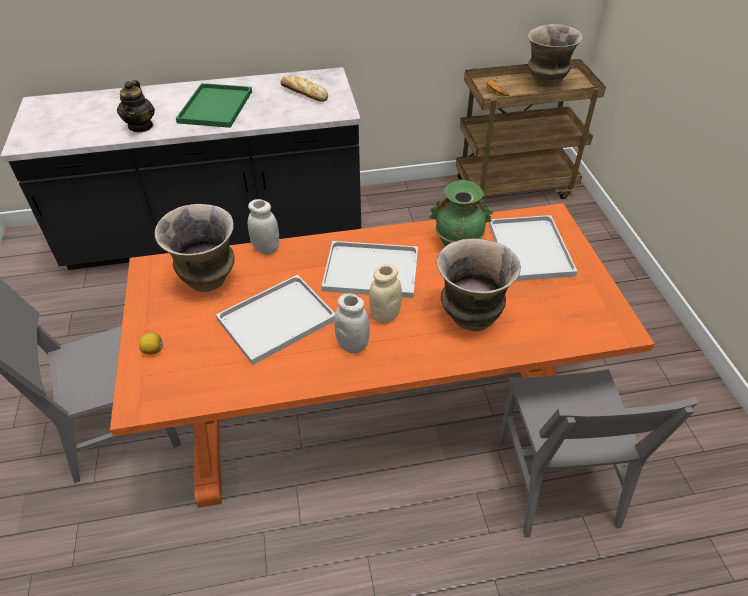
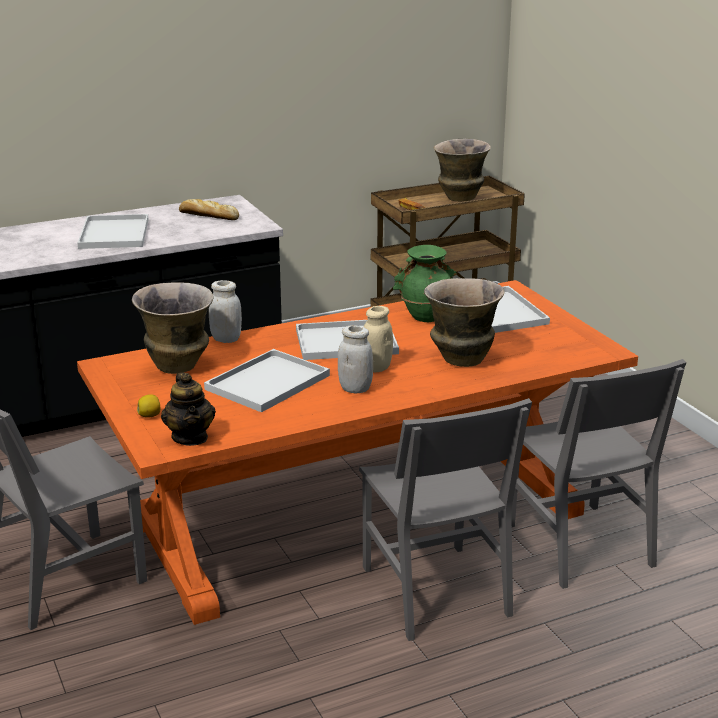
camera: 15 degrees left, 20 degrees down
teapot [117,80,155,132] -> teapot moved to [161,373,216,446]
green tray [176,83,252,128] -> white tray [77,214,149,249]
none -> grey chair [359,398,532,641]

